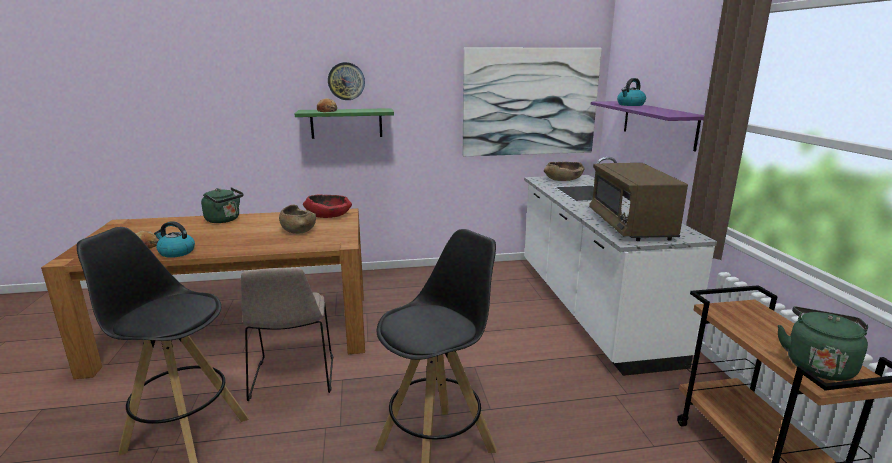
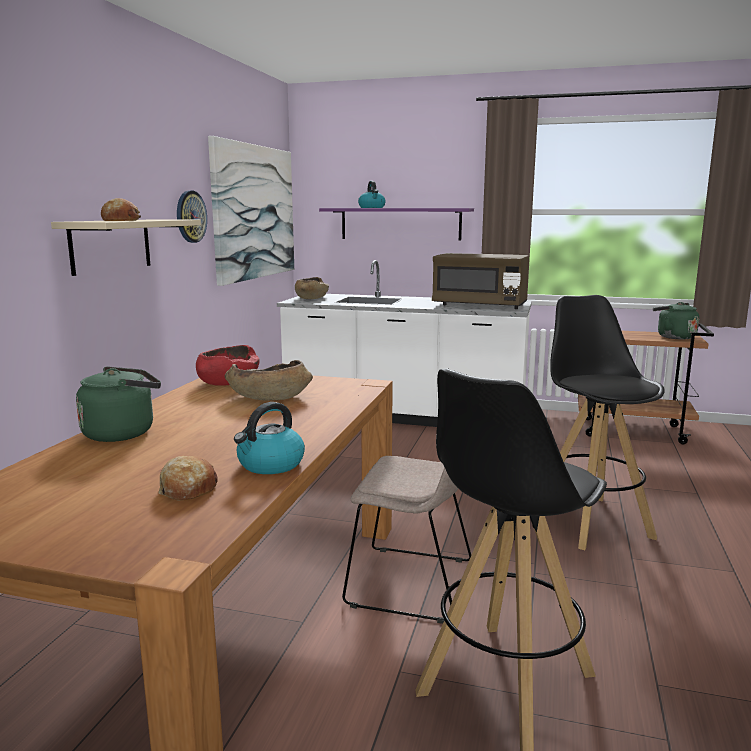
camera: 65 degrees left, 5 degrees down
green shelf [295,108,394,139] -> beige shelf [51,219,201,276]
wall clock [328,62,365,100] -> wall clock moved to [177,191,207,243]

